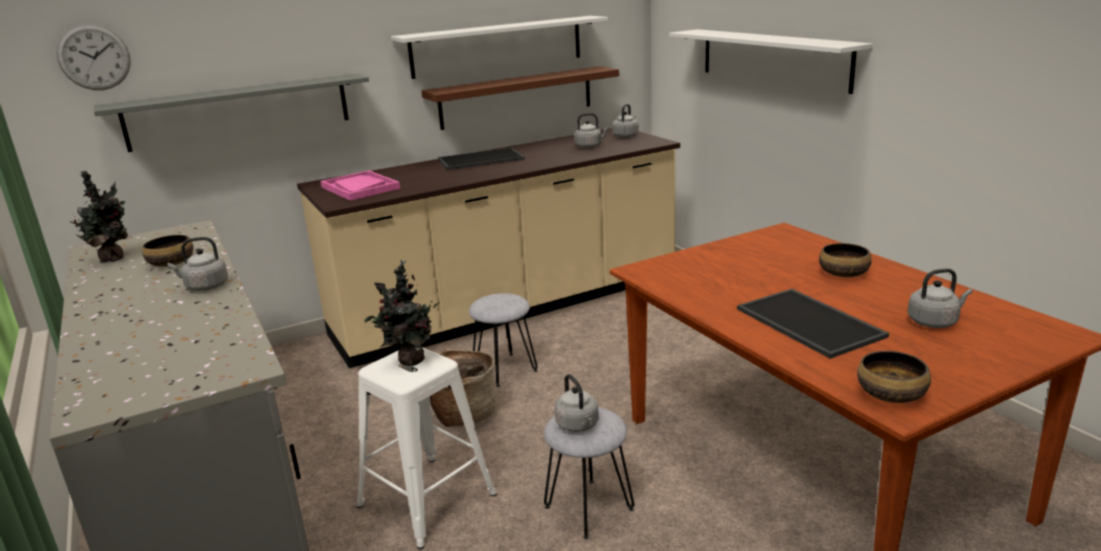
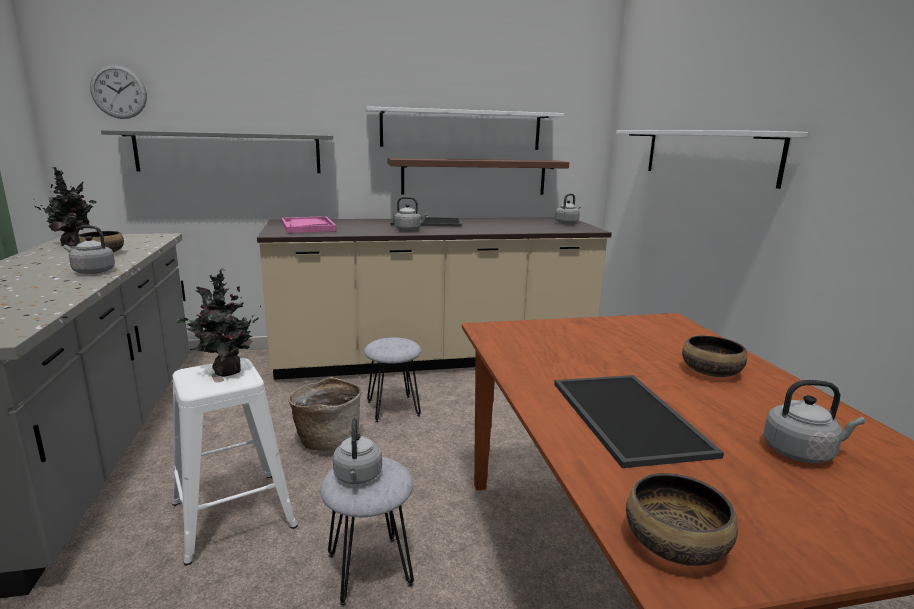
camera: 15 degrees right, 5 degrees down
grey kettle [574,113,609,148] -> grey kettle moved to [394,197,428,231]

